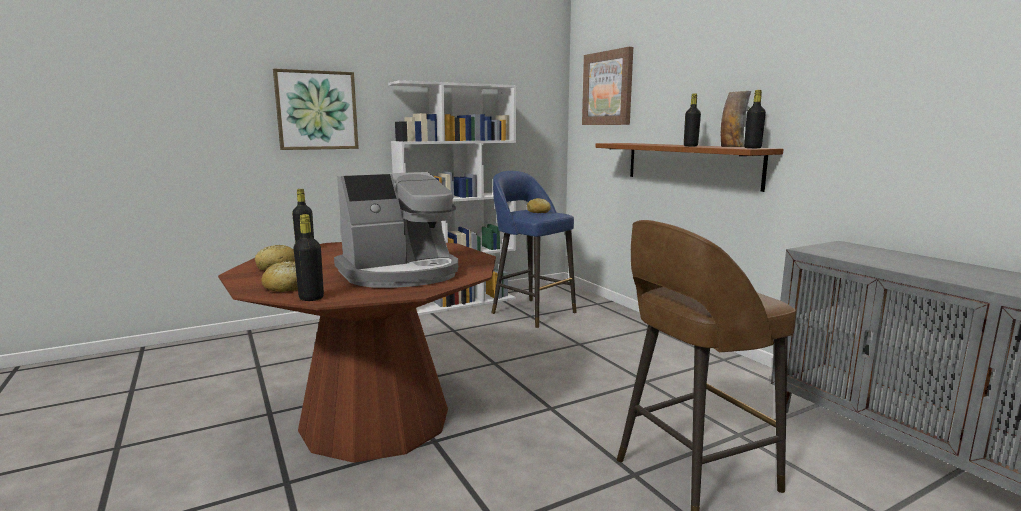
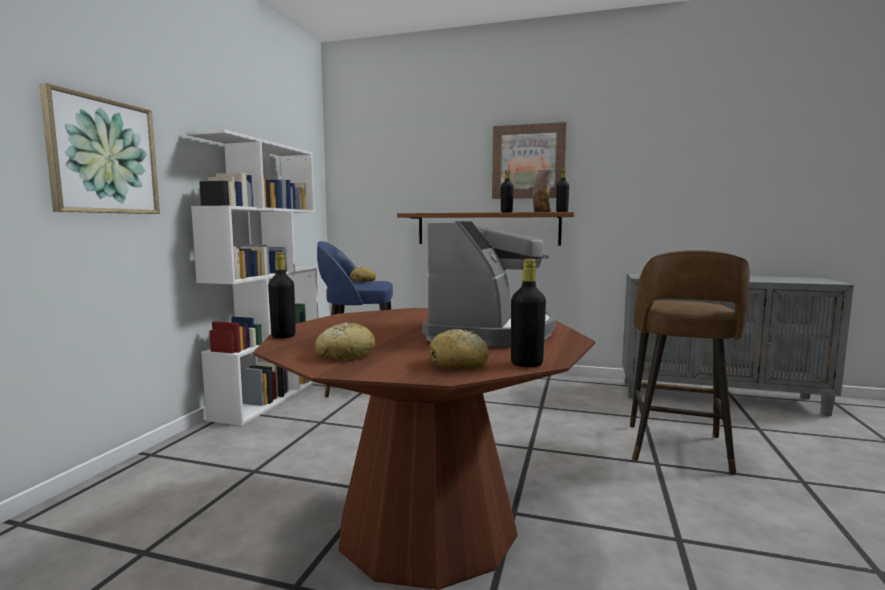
camera: 45 degrees left, 5 degrees down
picture [582,47,633,125] -> picture moved to [492,122,566,199]

